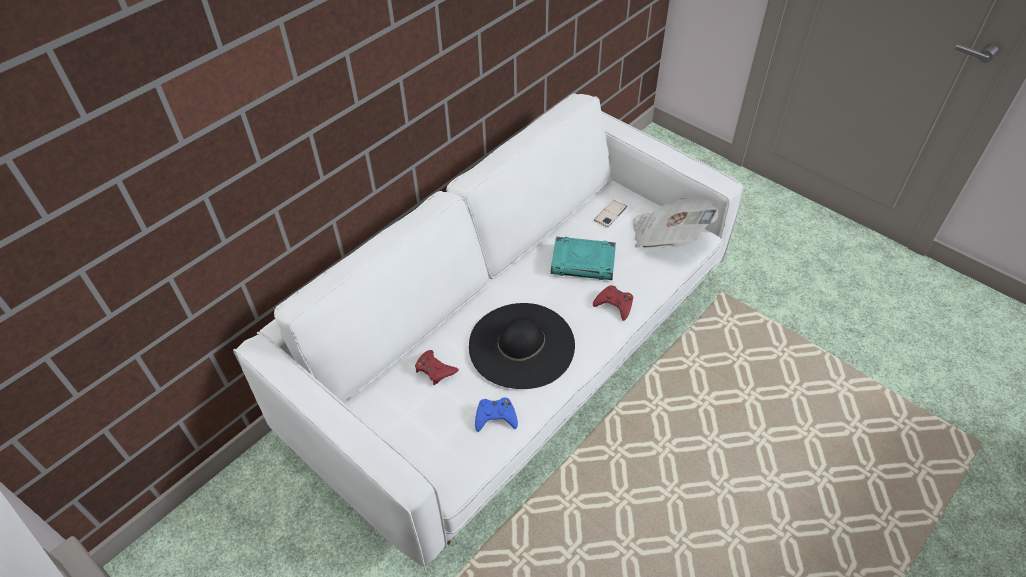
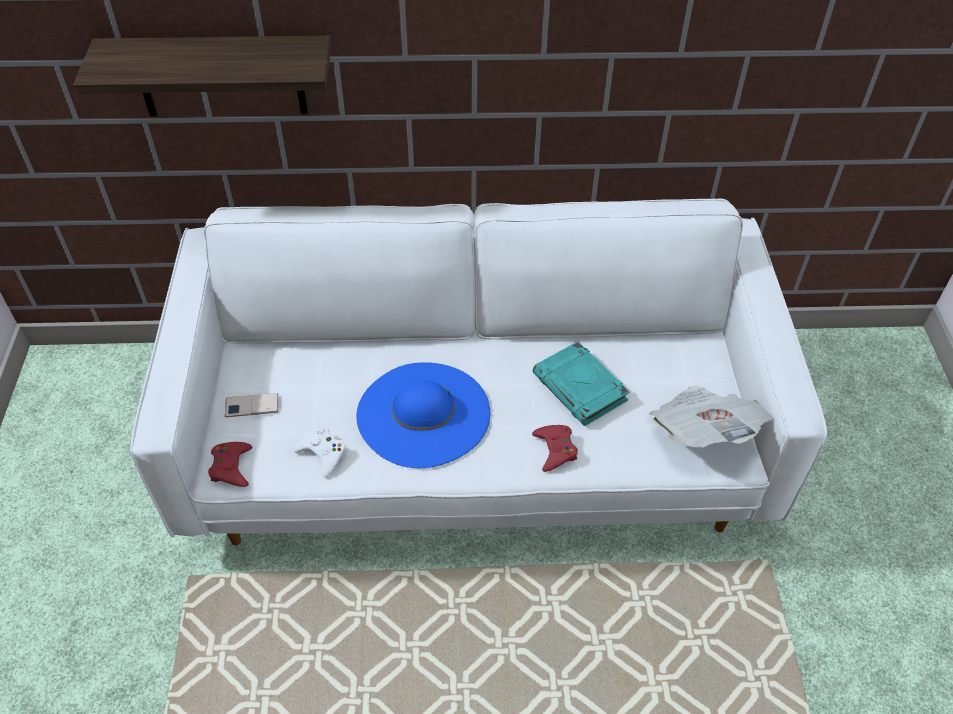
camera: 45 degrees right, 0 degrees up
red game controller [415,350,459,385] -> red game controller moved to [208,442,253,487]
black hat [469,303,575,389] -> blue hat [356,362,490,468]
blue game controller [475,397,518,432] -> white game controller [293,427,347,478]
phone [594,200,627,227] -> phone moved to [225,393,279,417]
none -> shelf [73,36,332,117]

